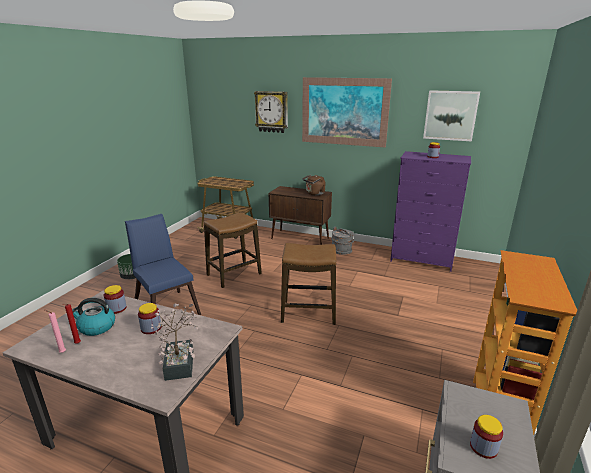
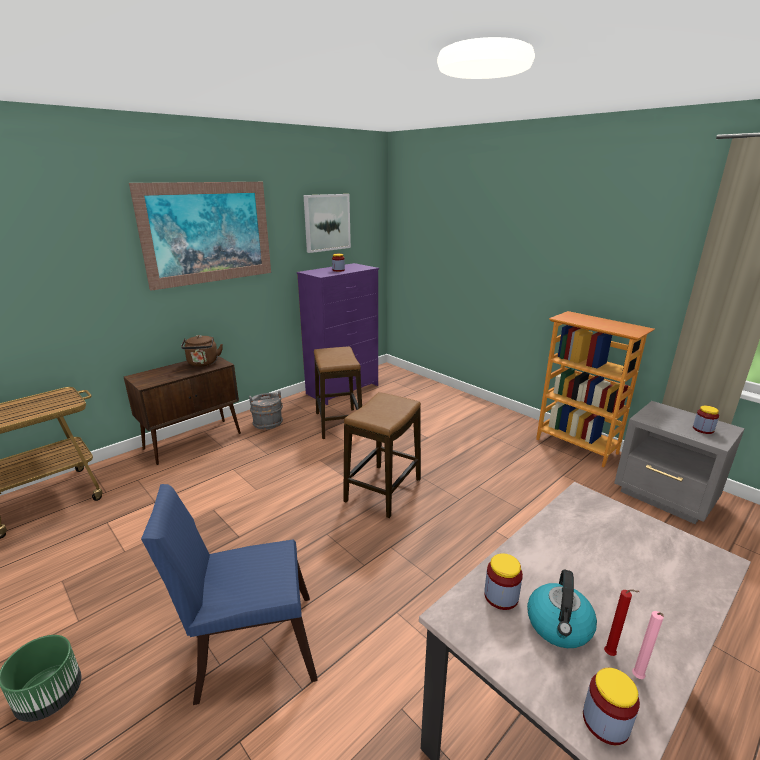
camera: 65 degrees left, 0 degrees up
jar [138,303,161,334] -> jar moved to [583,668,640,745]
potted plant [151,304,198,381] -> none
stool [204,212,262,288] -> stool moved to [314,347,362,439]
wall clock [254,91,288,133] -> none

